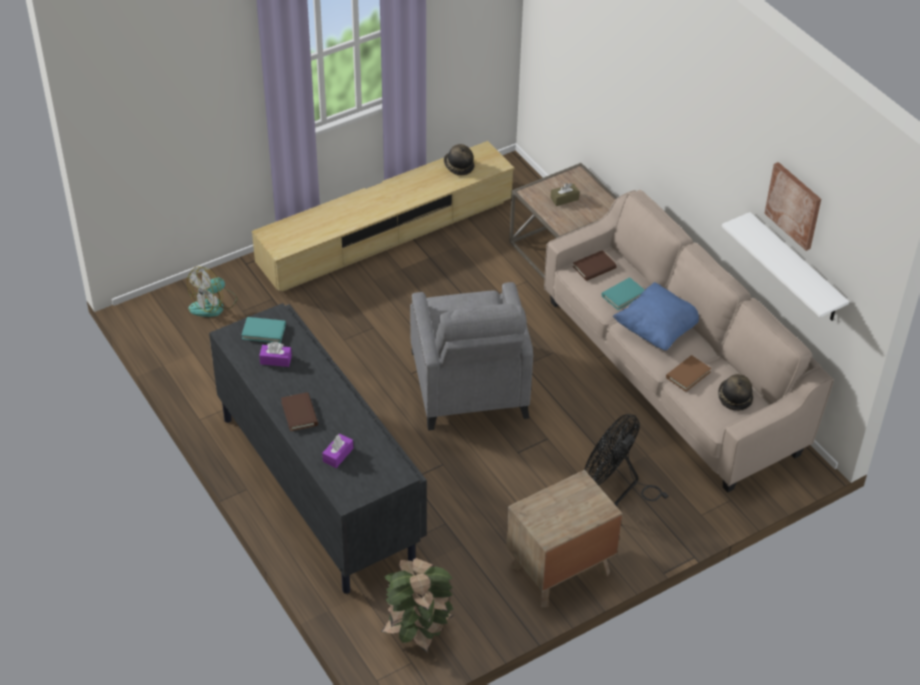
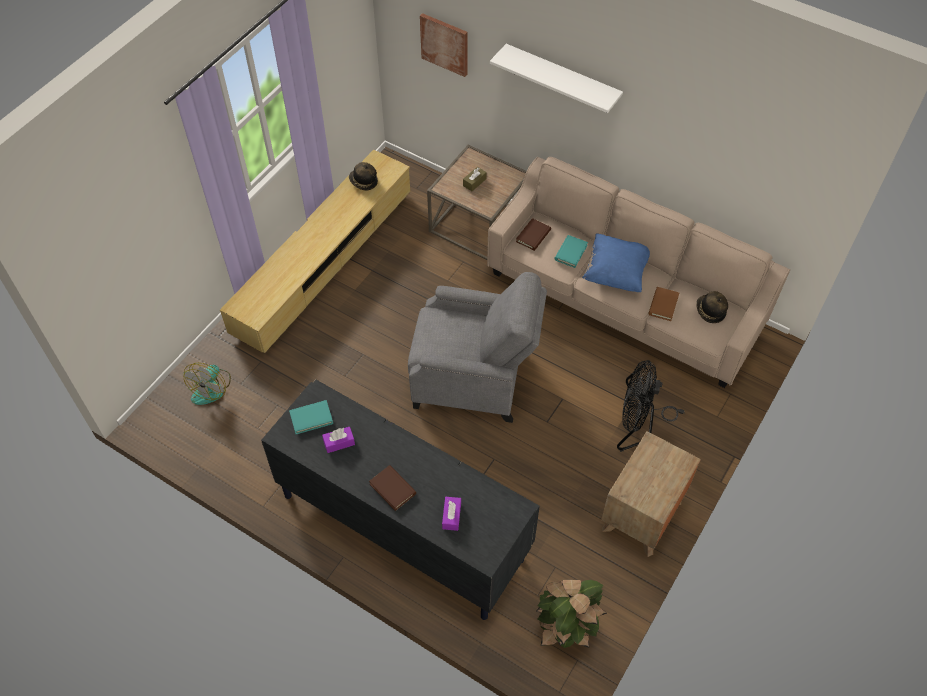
camera: 25 degrees left, 10 degrees up
grey armchair [410,282,534,431] -> grey armchair turned 45 degrees counterclockwise [408,272,547,423]
white shelf [722,212,849,321] -> white shelf moved to [490,44,623,113]
picture [764,162,821,251] -> picture moved to [420,13,468,77]

